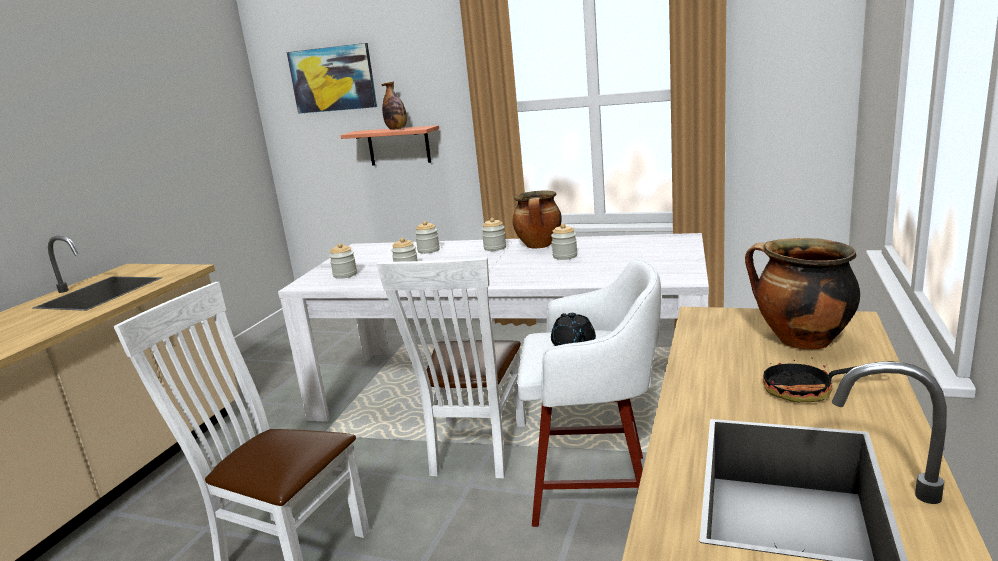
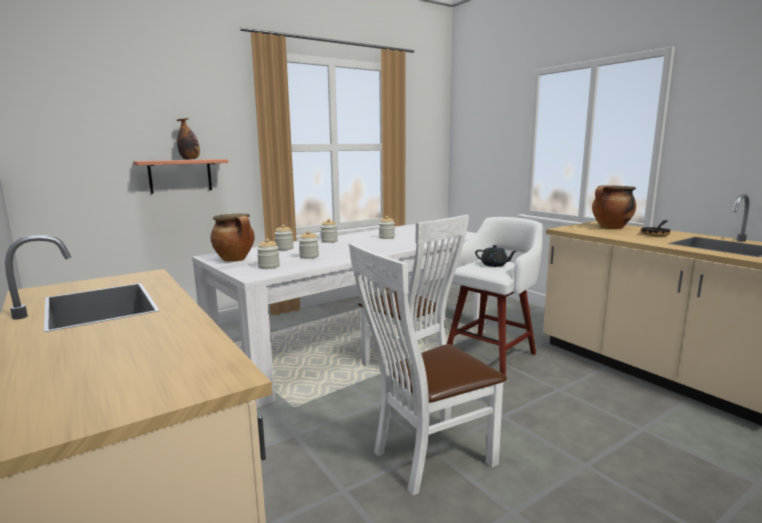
camera: 55 degrees left, 5 degrees down
picture [287,43,377,114] -> none
cooking pot [512,190,562,248] -> cooking pot moved to [211,214,255,262]

